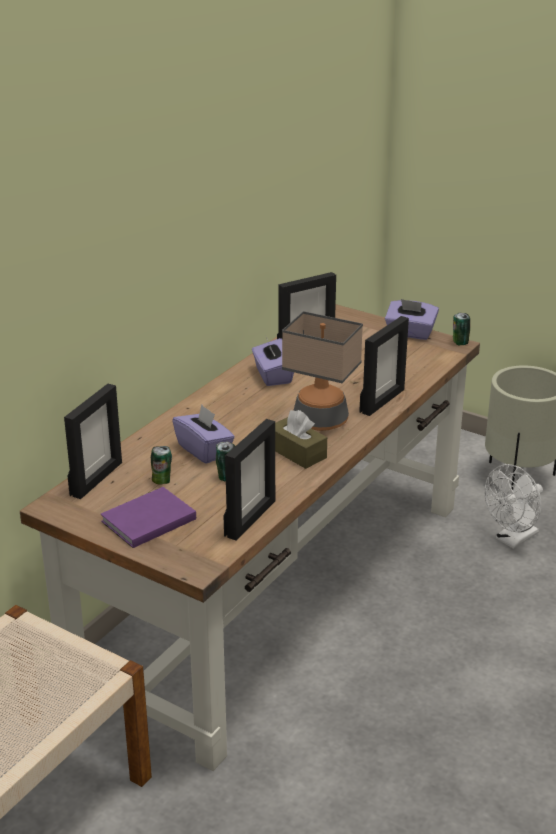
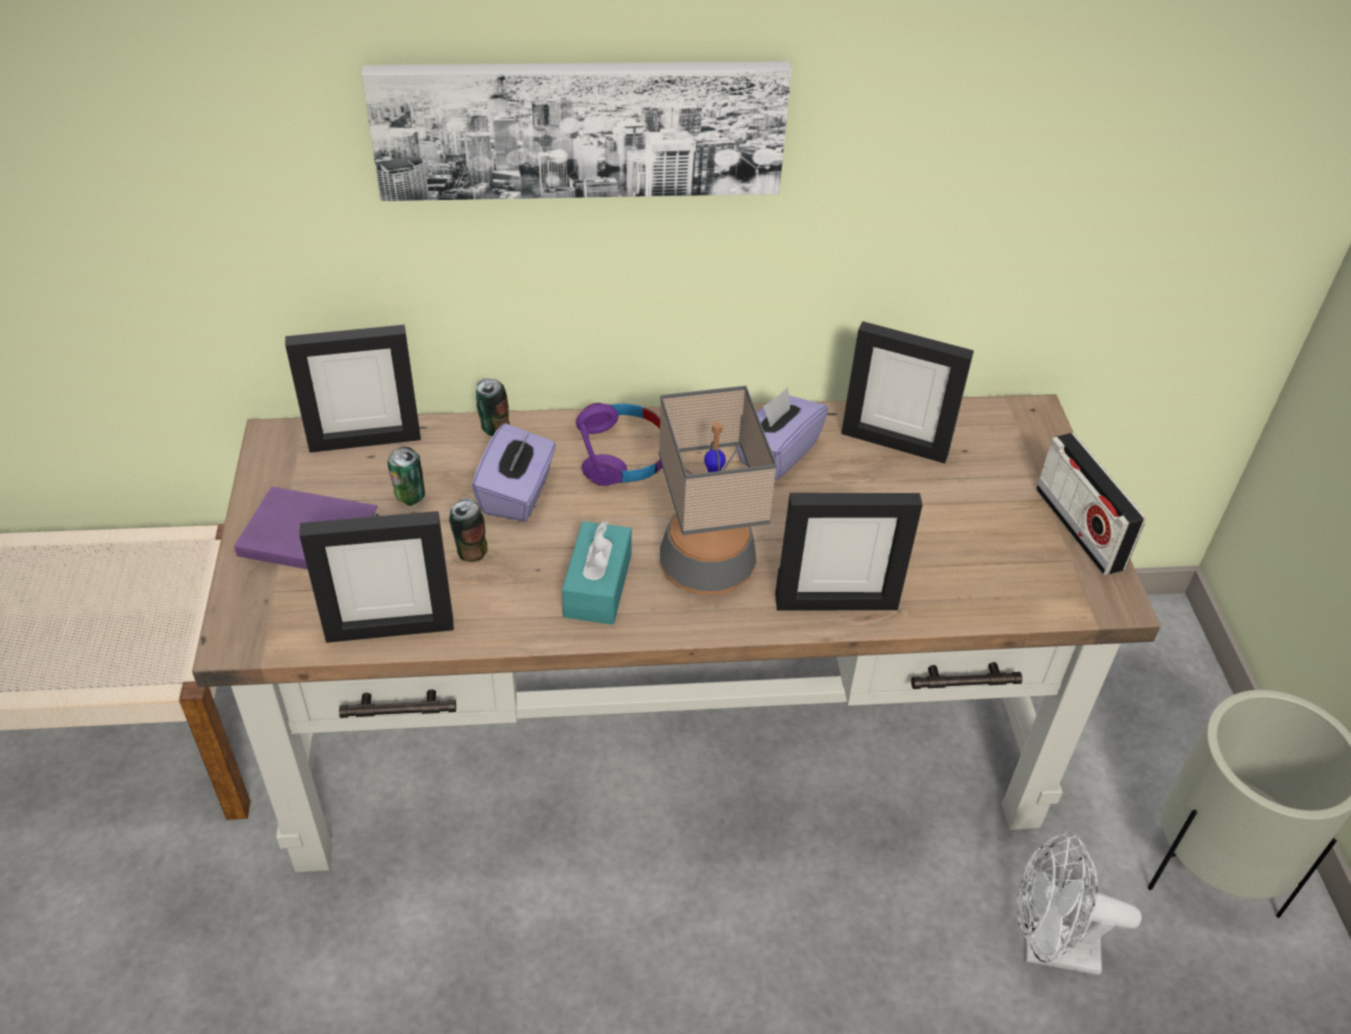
camera: 50 degrees right, 15 degrees up
brown tissue box [275,410,327,469] -> turquoise tissue box [562,521,632,625]
purple tissue box [385,299,439,340] -> radio [1036,433,1146,575]
can [453,313,470,345] -> can moved to [476,378,510,436]
none -> picture [362,61,792,201]
none -> purple headphones [576,403,662,486]

